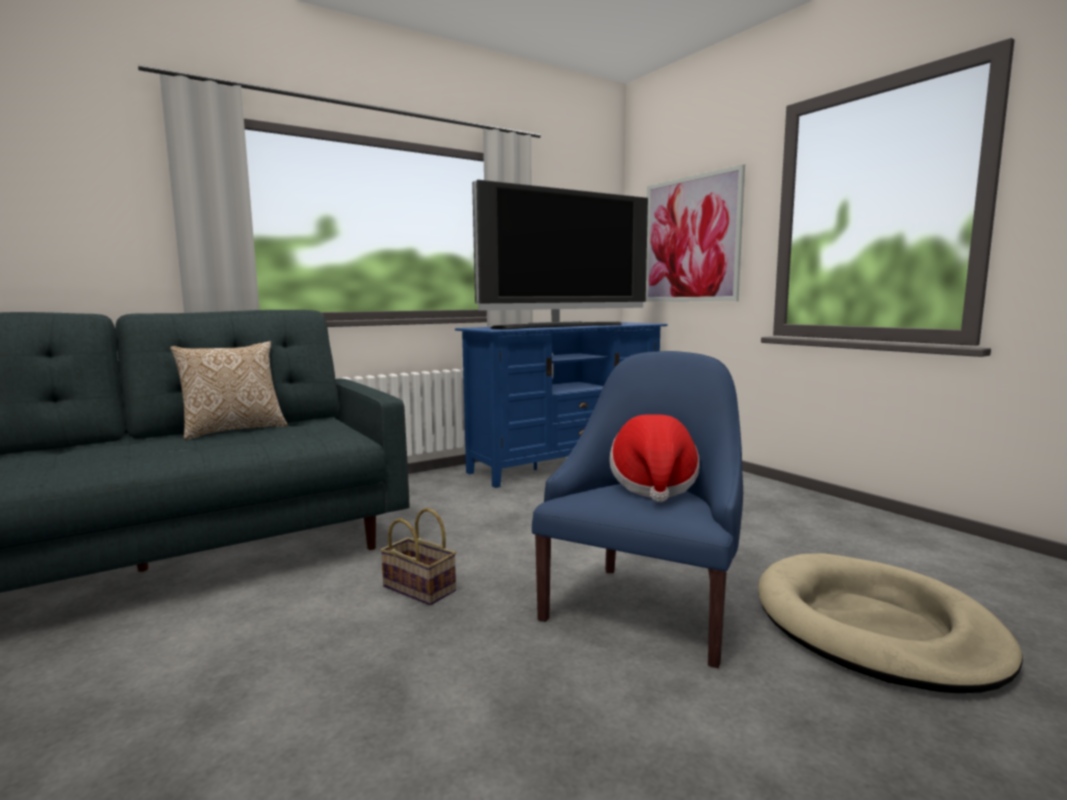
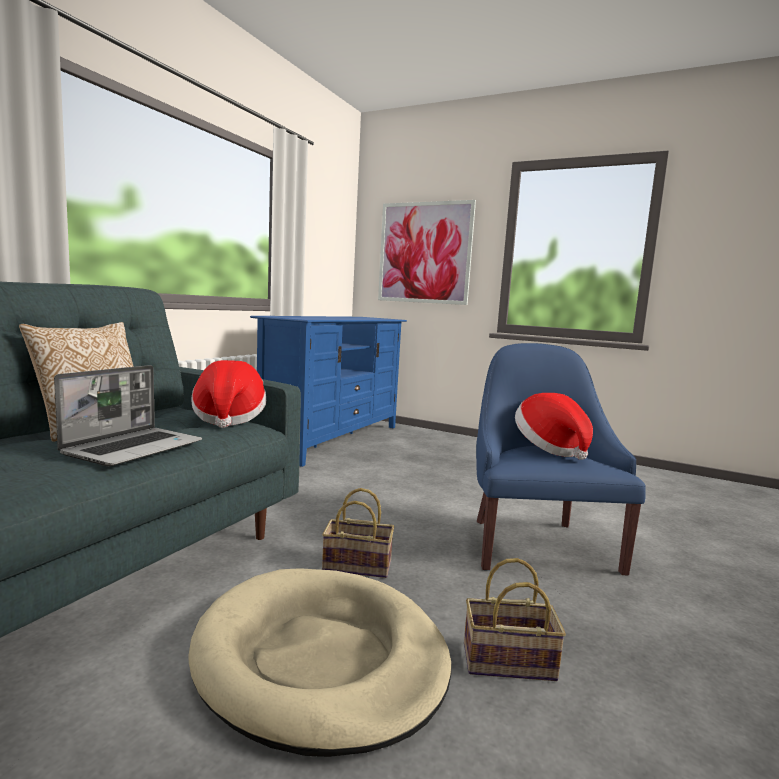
camera: 30 degrees left, 0 degrees up
television [472,180,648,329] -> none
beige dog bed [758,553,1023,693] -> beige dog bed moved to [188,568,451,757]
none -> laptop [54,365,202,466]
none -> hat [191,360,266,428]
none -> basket [464,558,566,681]

